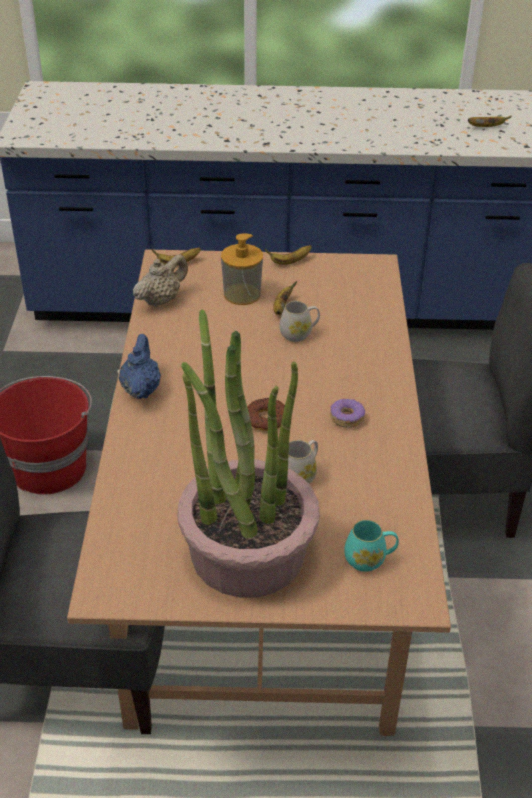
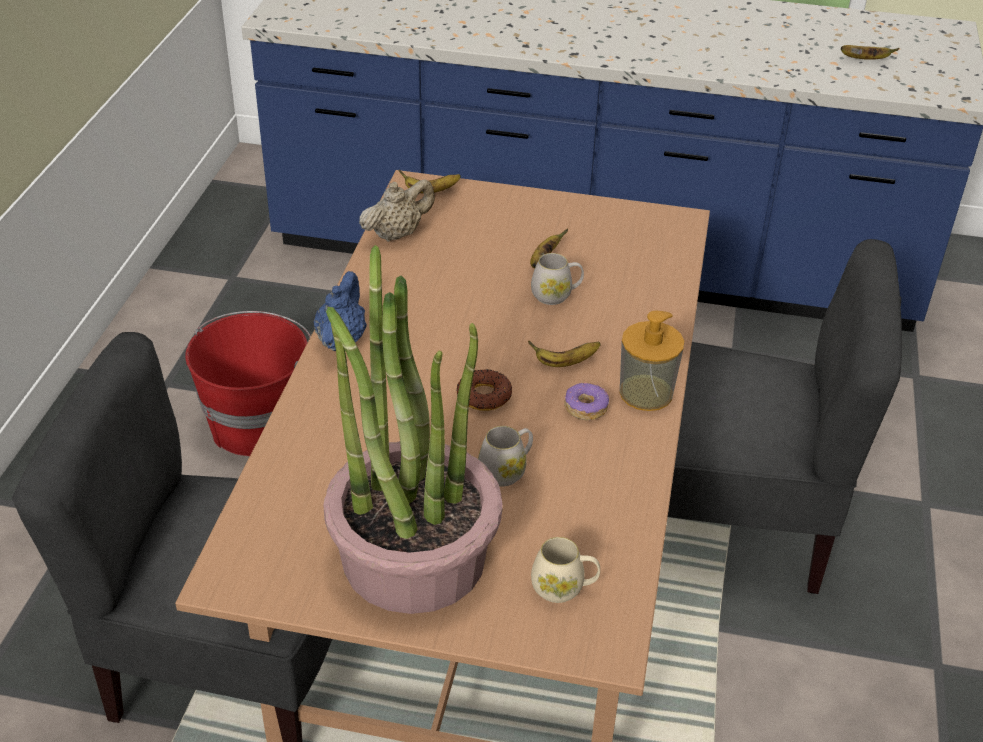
camera: 10 degrees right, 0 degrees up
soap dispenser [221,233,263,305] -> soap dispenser moved to [619,311,684,411]
banana [264,245,312,265] -> banana moved to [528,341,601,367]
turquoise mug [344,520,399,572] -> beige mug [531,537,600,603]

